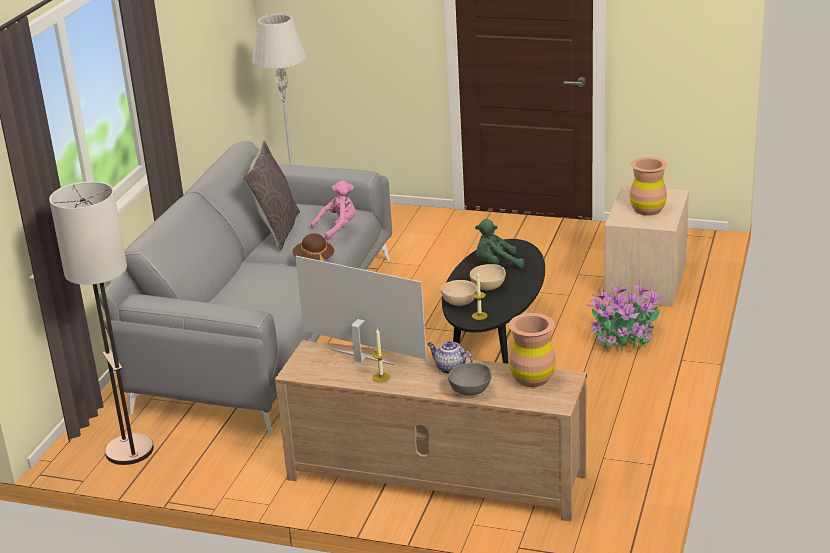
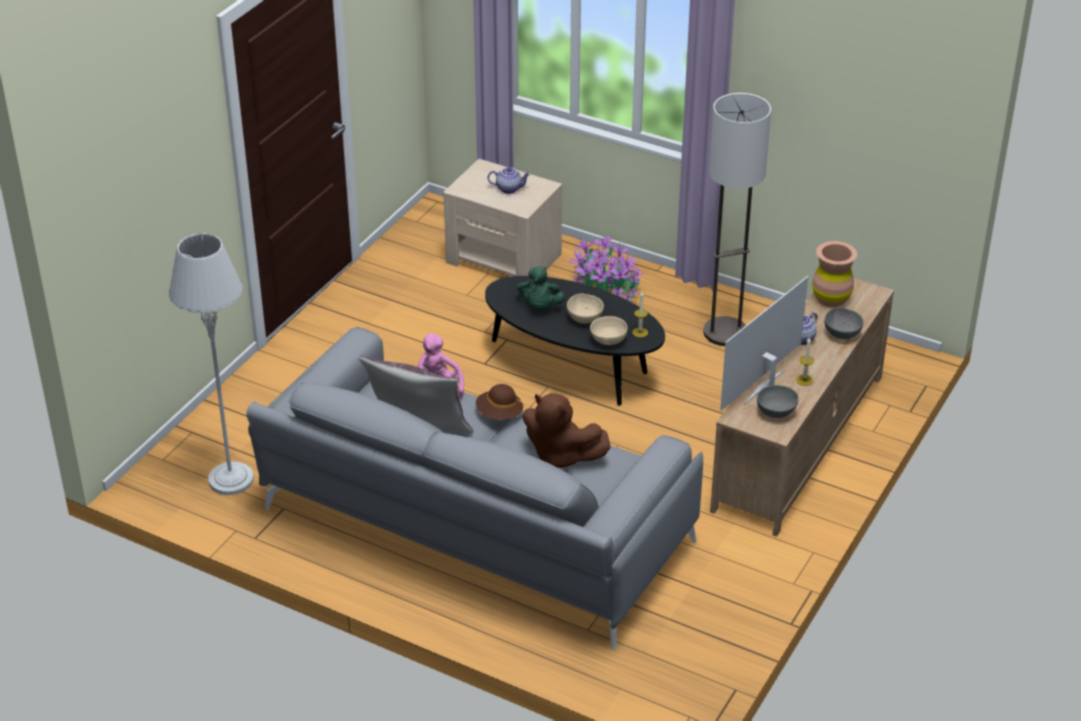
camera: 80 degrees left, 10 degrees up
floor lamp [49,181,154,465] -> floor lamp moved to [703,93,771,346]
brown vase [630,157,667,216] -> teapot [488,167,531,194]
none -> brown plush toy [523,393,611,468]
none -> grey bowl [757,385,799,418]

